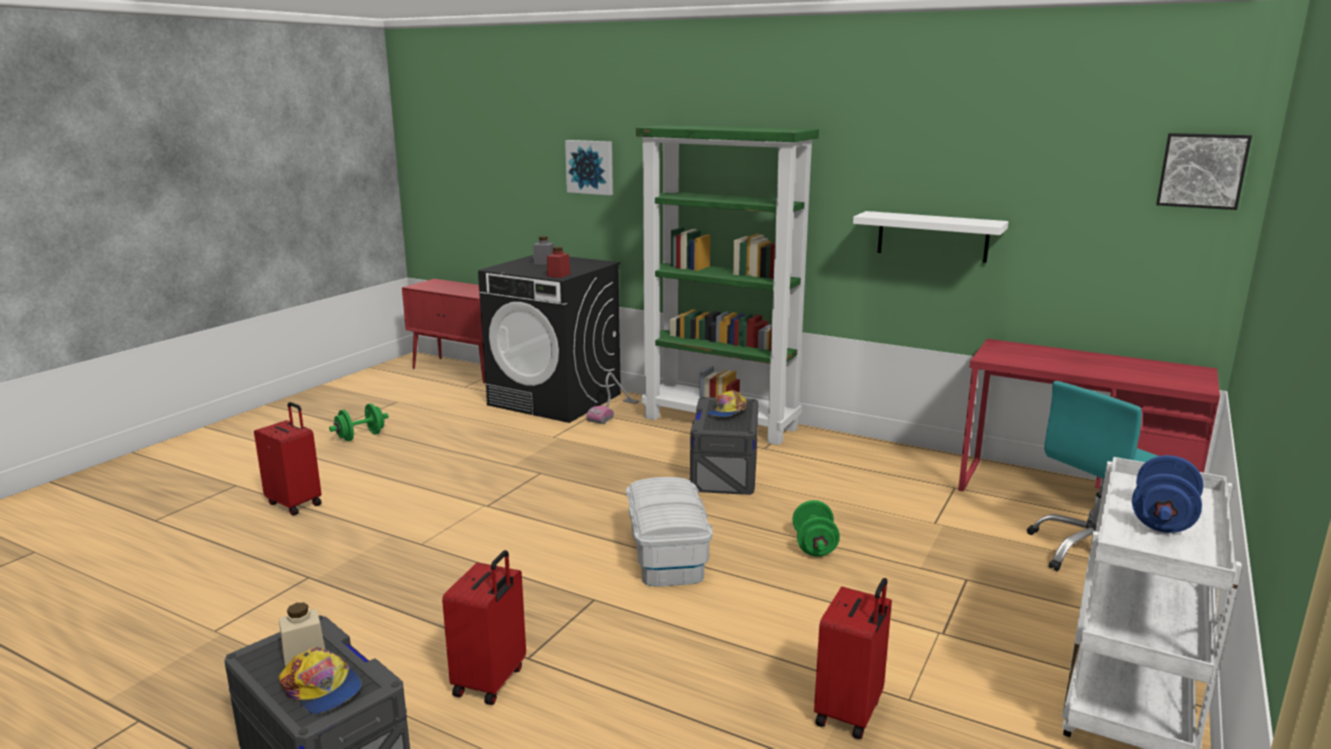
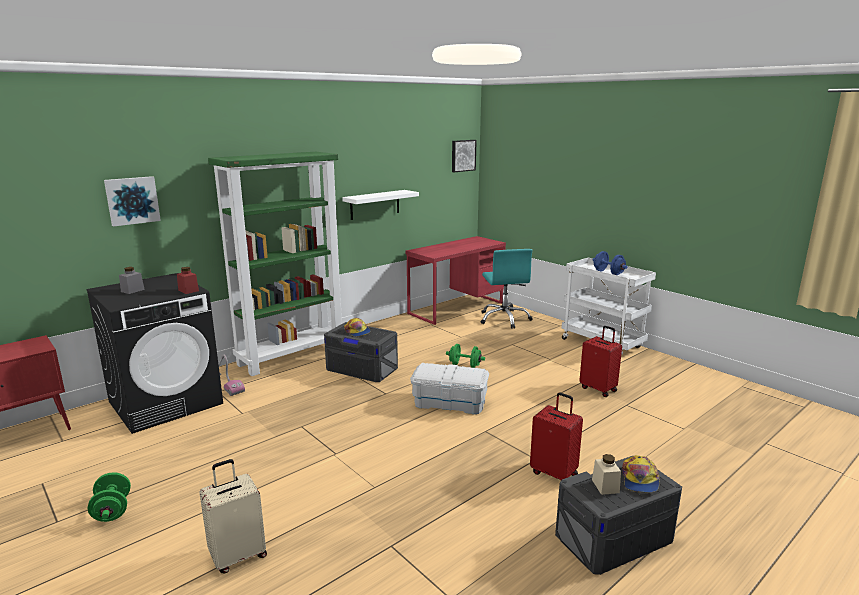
camera: 70 degrees left, 0 degrees up
red suitcase [254,402,322,516] -> beige suitcase [199,459,267,573]
cap [278,647,362,714] -> cap turned 135 degrees clockwise [622,455,660,493]

